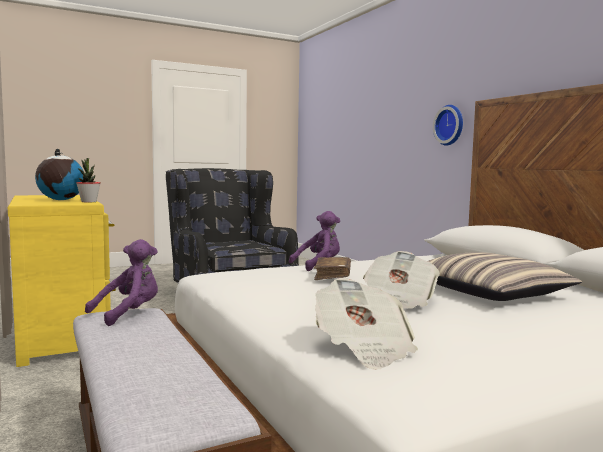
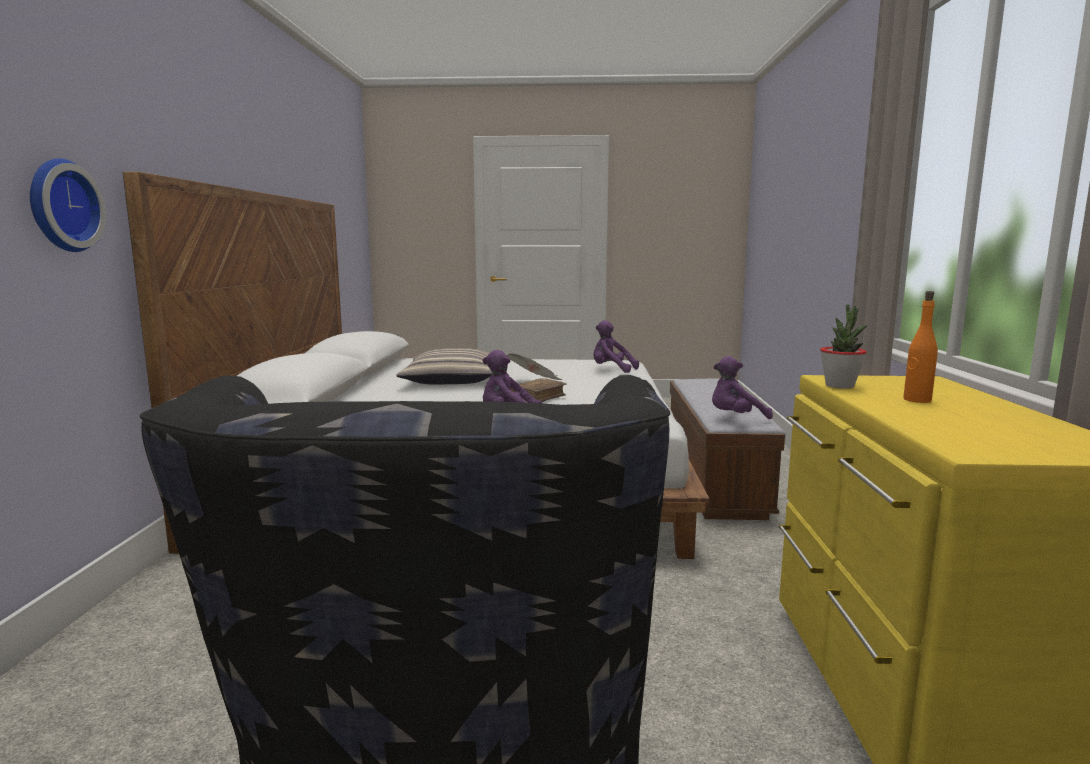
camera: 150 degrees left, 5 degrees up
globe [35,149,84,200] -> orange bottle [903,291,938,403]
newspaper [315,278,418,370] -> purple plush toy [593,320,639,373]

